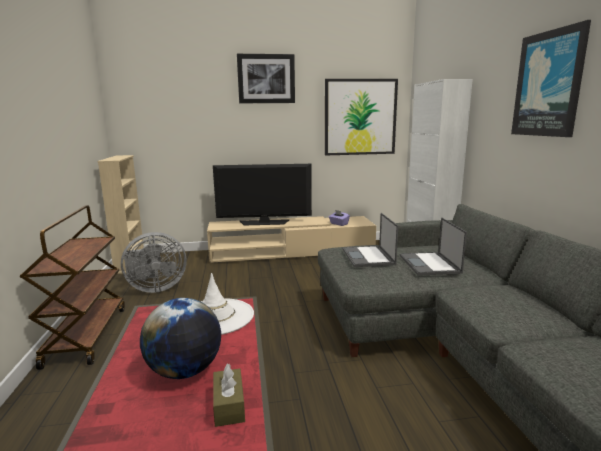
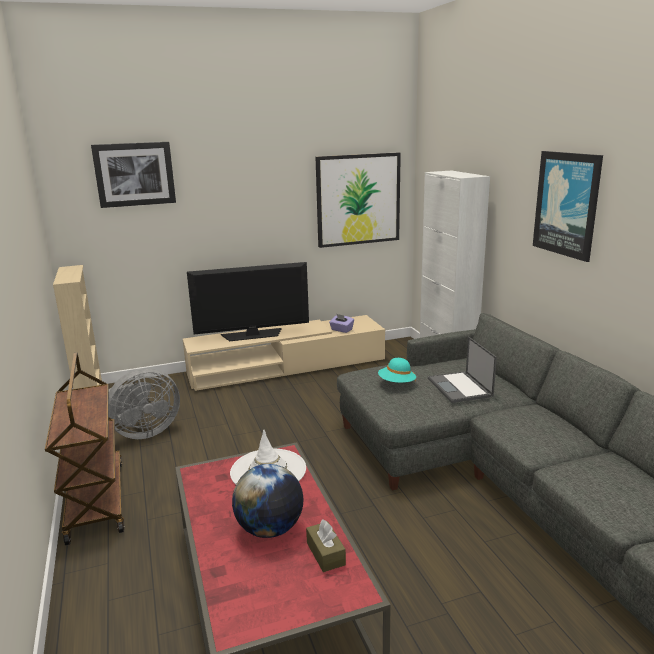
camera: 10 degrees left, 5 degrees up
picture [237,54,295,103] -> picture moved to [91,142,176,208]
laptop [343,213,398,267] -> turquoise hat [378,358,416,383]

